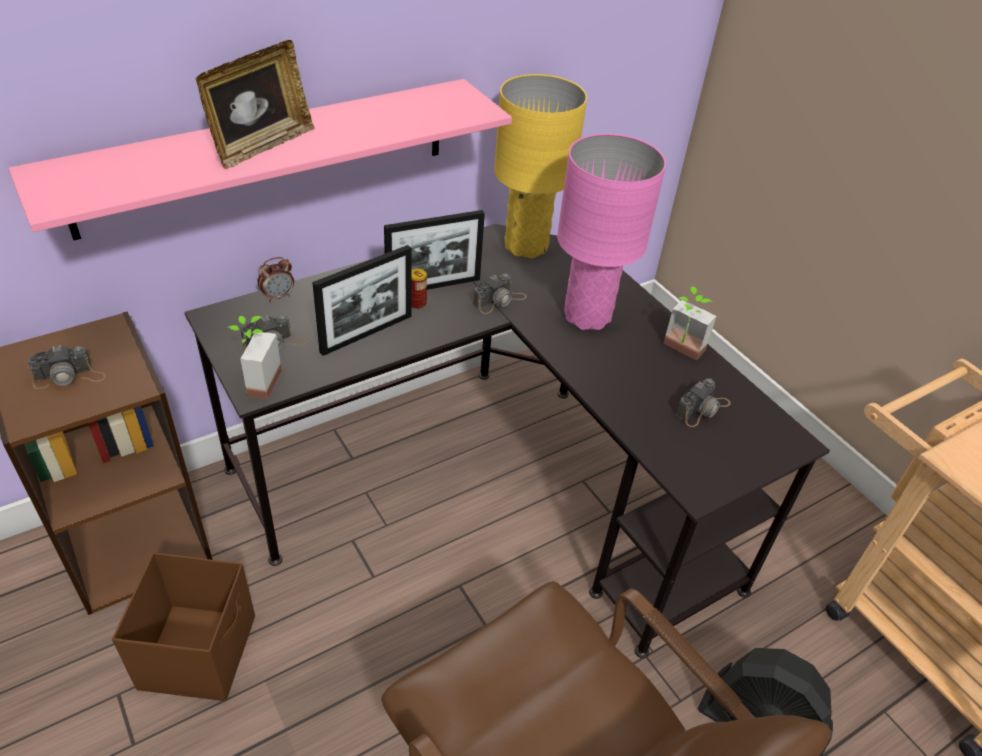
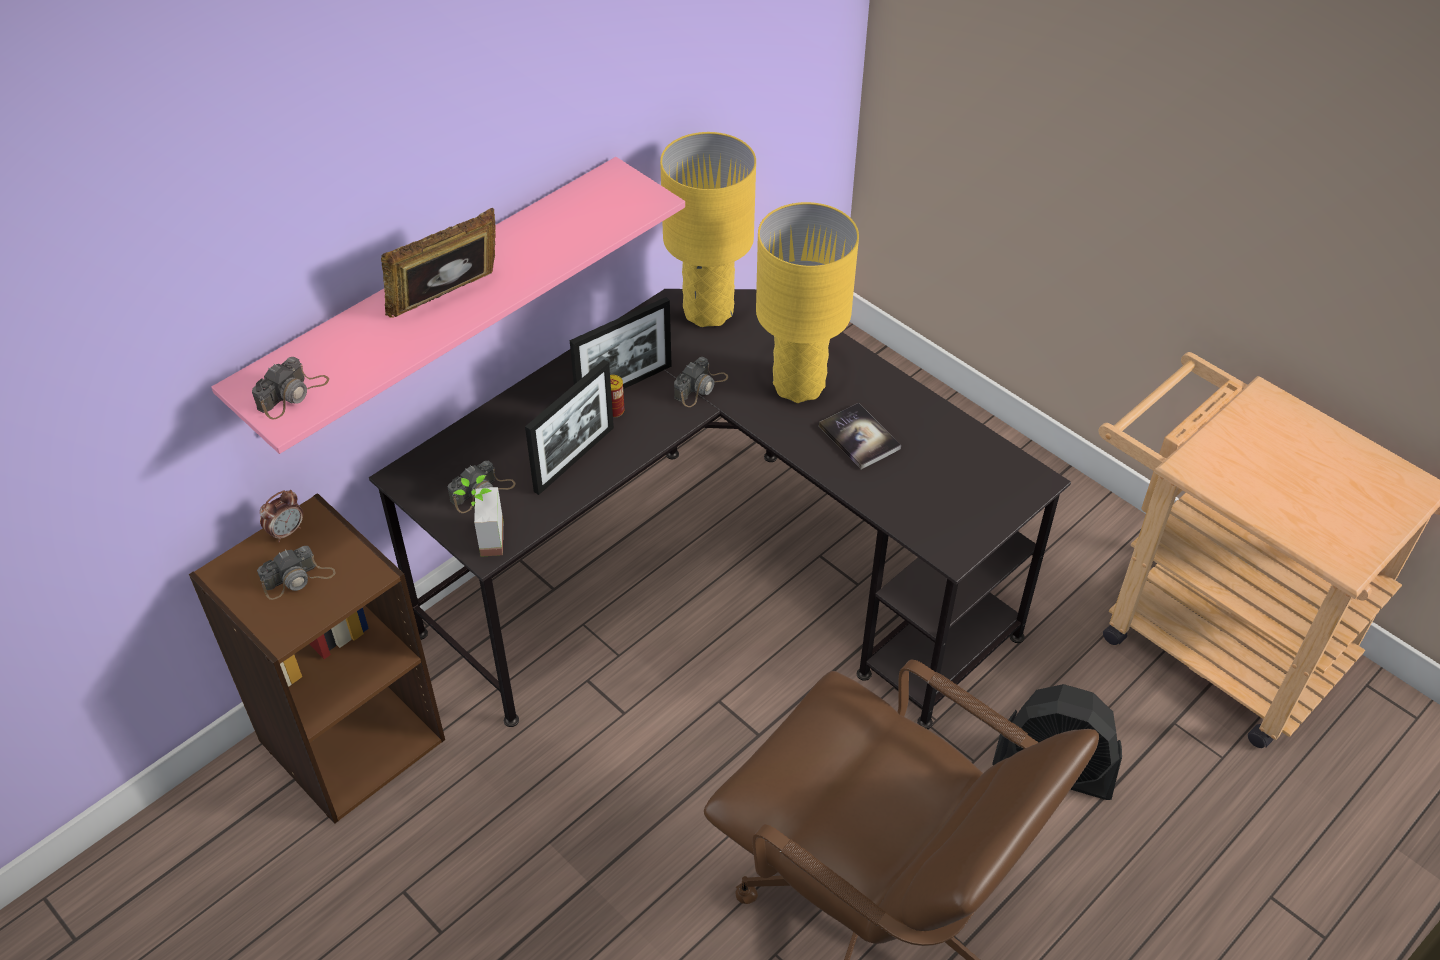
camera: 10 degrees left, 5 degrees up
brown storage box [112,552,255,701] -> none
picture frame [195,40,315,169] -> picture frame turned 150 degrees counterclockwise [381,208,496,318]
alarm clock [258,257,294,302] -> alarm clock moved to [260,490,303,542]
pink table lamp [557,134,666,330] -> yellow table lamp [756,202,859,403]
potted plant [663,286,717,360] -> none
camera [676,378,731,427] -> camera moved to [252,357,329,420]
none -> book [819,403,901,469]

